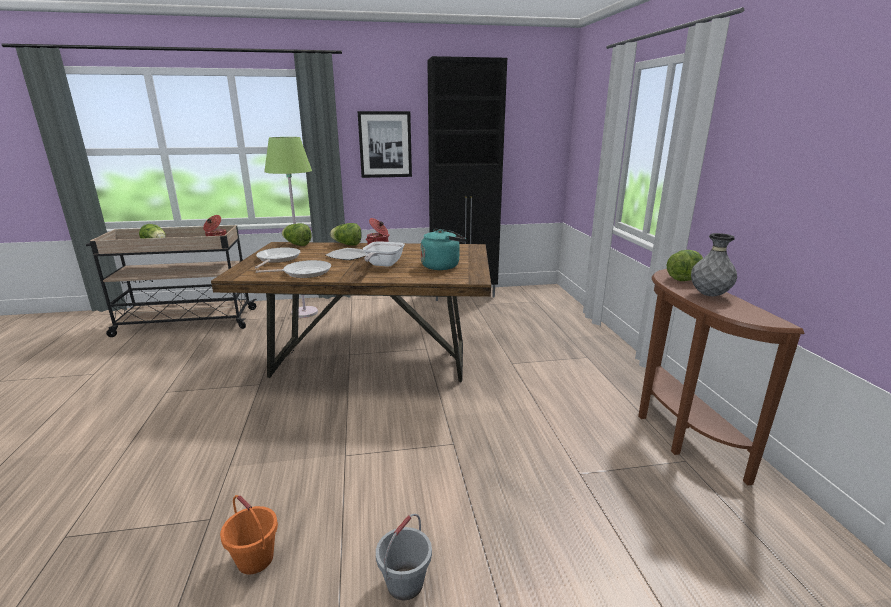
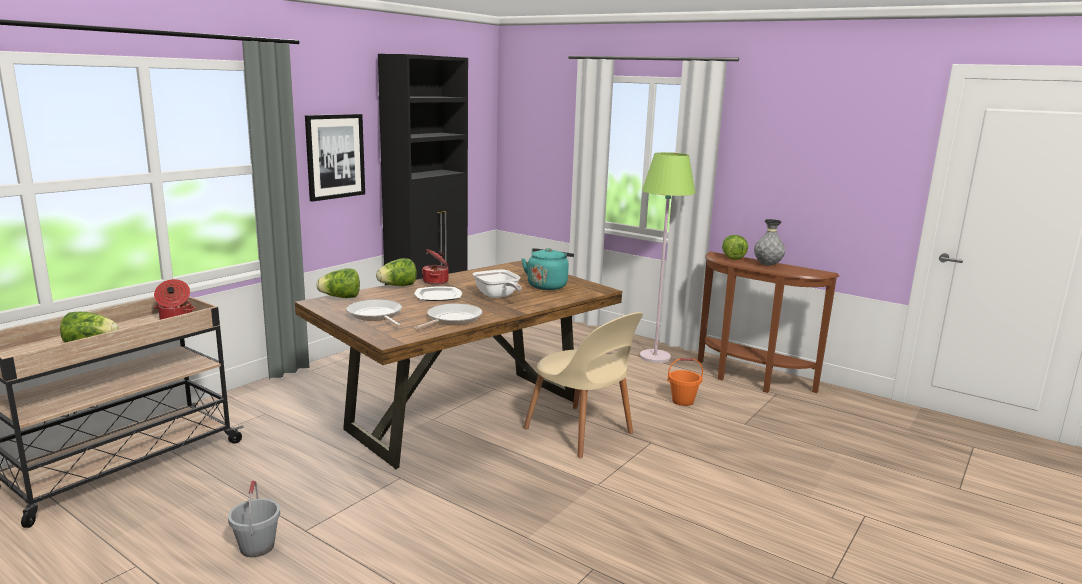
camera: 45 degrees left, 5 degrees down
orange bucket [220,495,278,574] -> orange bucket moved to [668,358,703,406]
green floor lamp [264,137,318,318] -> green floor lamp moved to [640,152,695,363]
grey bucket [376,514,432,601] -> grey bucket moved to [228,480,280,557]
none -> beige chair [523,312,643,458]

